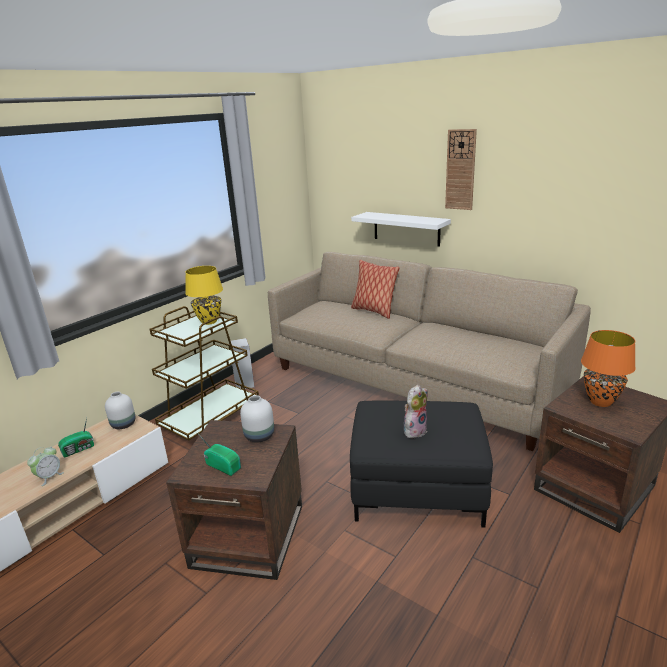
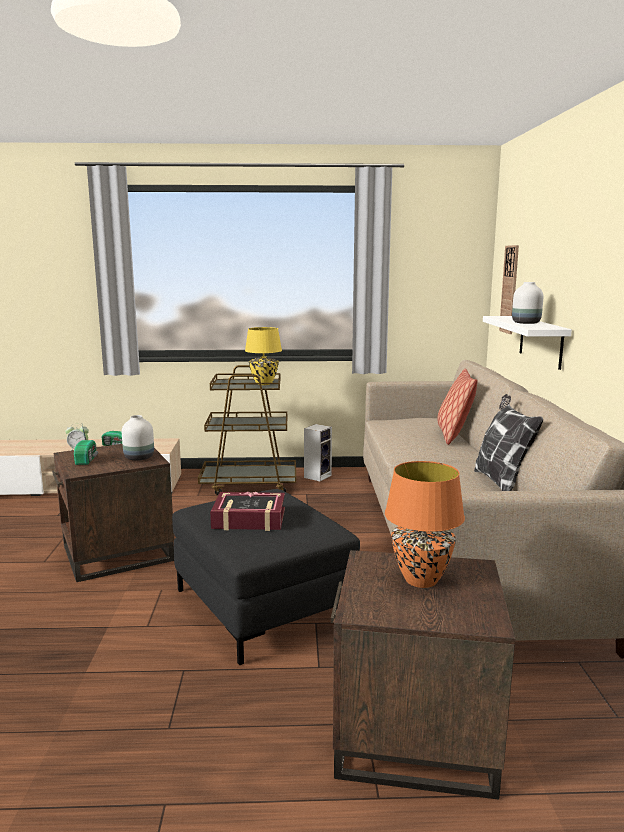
camera: 50 degrees right, 10 degrees down
white vase [105,392,135,429] -> white vase moved to [512,282,543,324]
plush toy [404,385,428,438] -> book [210,492,285,531]
wall clock [445,129,477,210] -> wall clock moved to [499,245,519,334]
none -> pillow [474,394,543,491]

